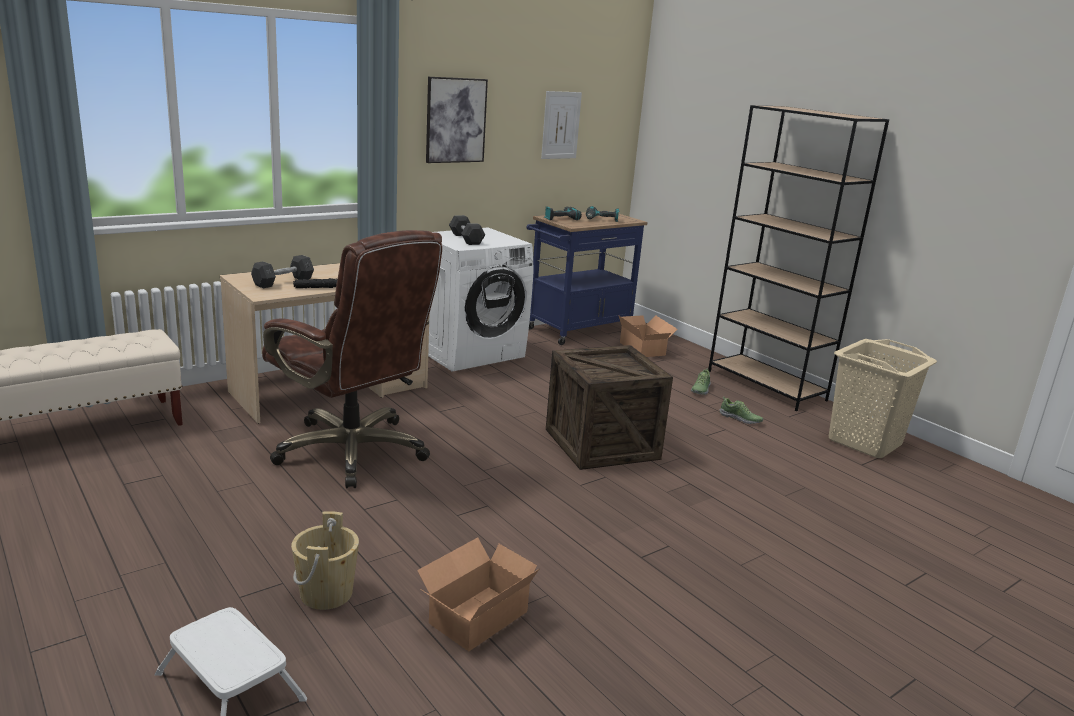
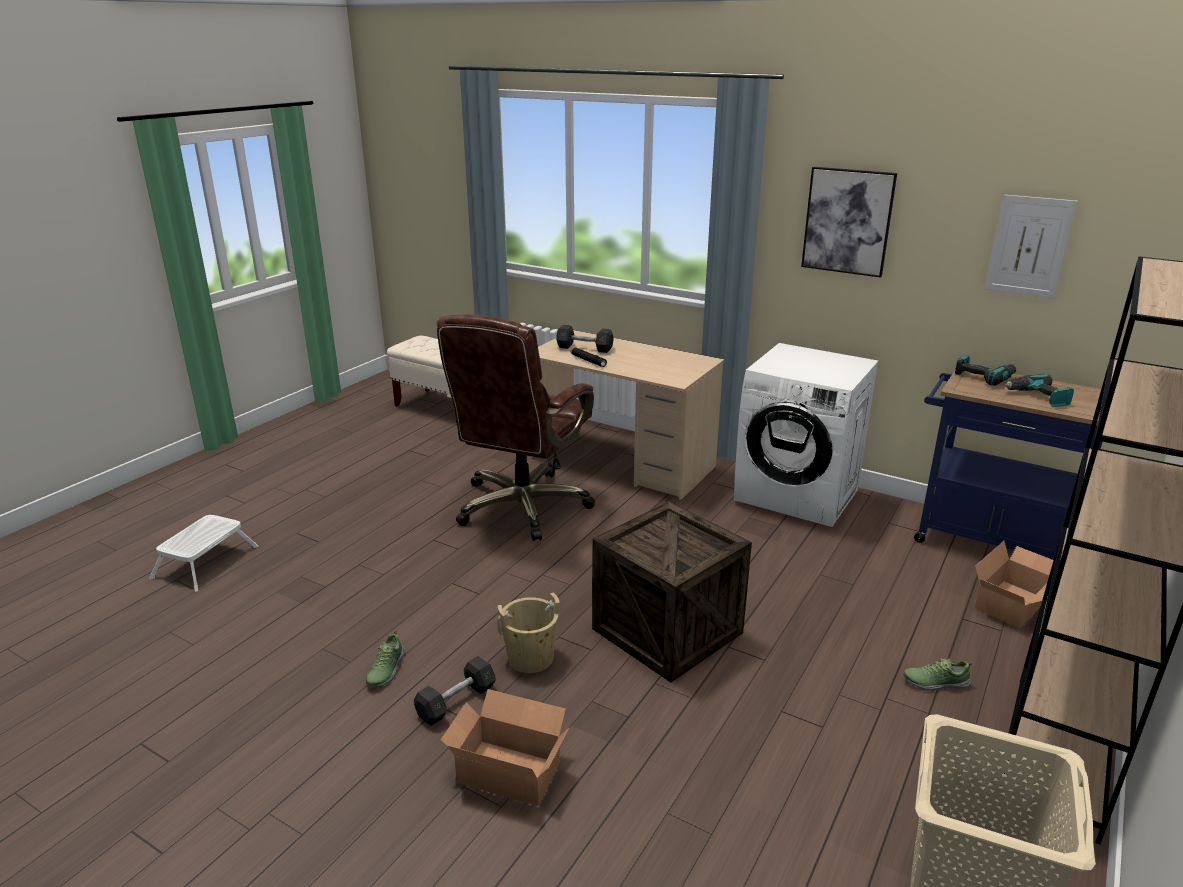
camera: 70 degrees right, 5 degrees up
beige bucket [291,511,359,610] -> beige bucket moved to [497,592,560,673]
cardboard box [417,537,540,651] -> cardboard box moved to [441,689,569,806]
grey dumbbell [449,215,485,245] -> grey dumbbell moved to [414,656,496,726]
shoe [720,397,763,424] -> shoe moved to [366,631,405,687]

